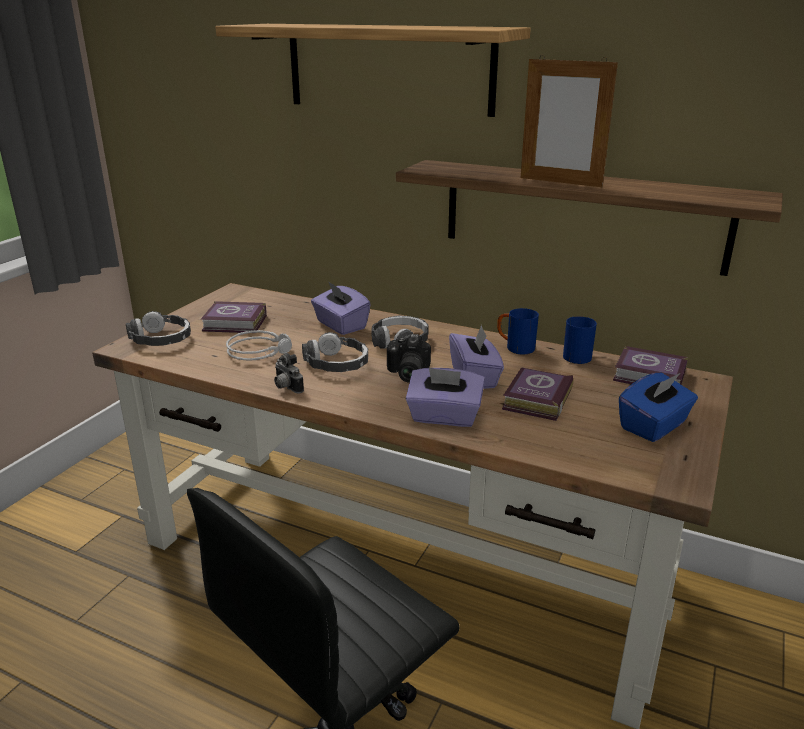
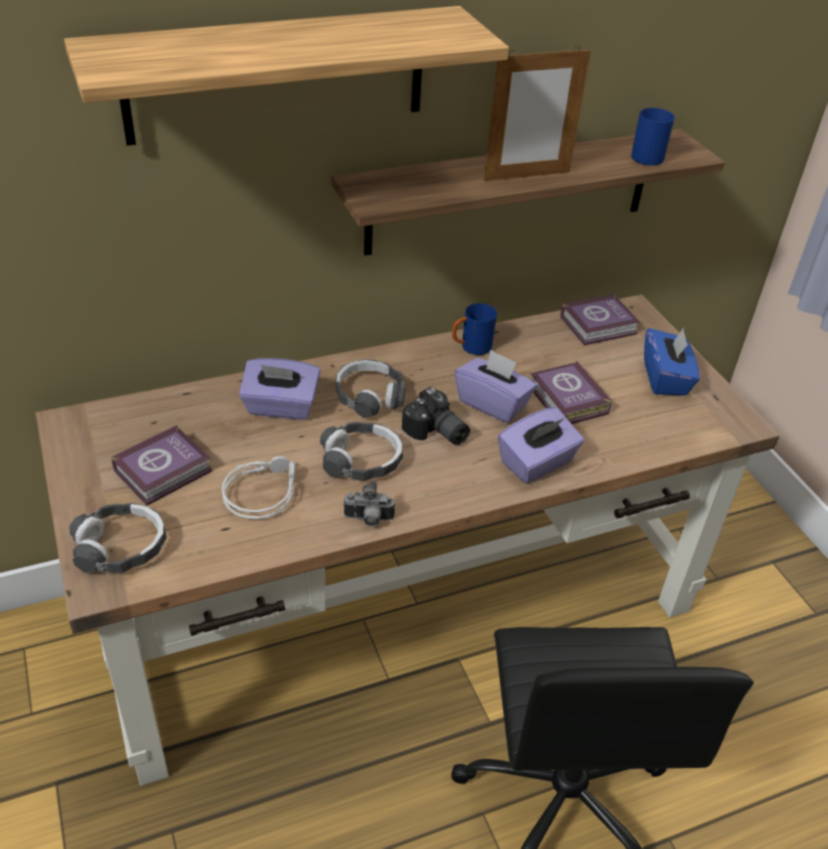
camera: 50 degrees left, 15 degrees up
blue mug [563,316,597,364] -> blue mug moved to [631,108,675,166]

